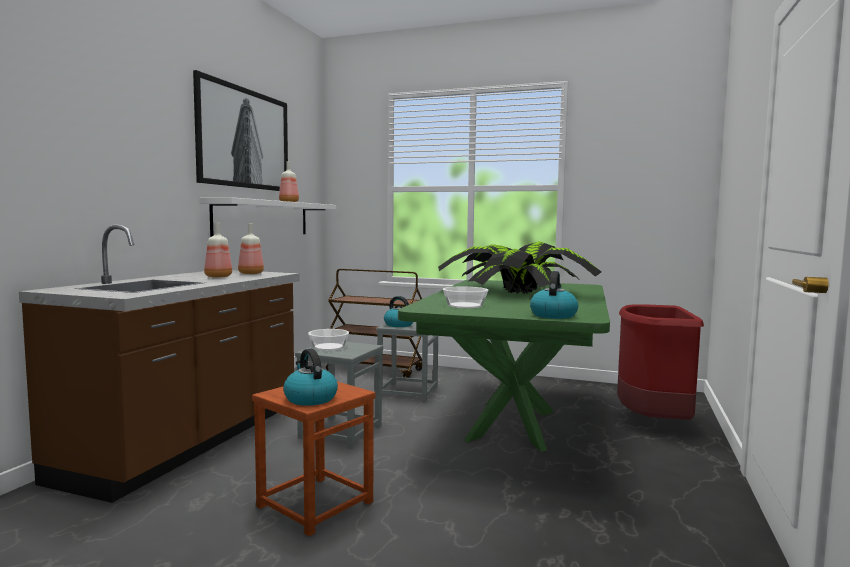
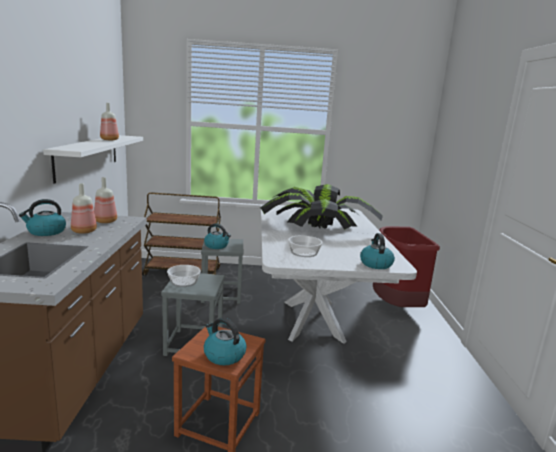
camera: 20 degrees left, 10 degrees up
picture [193,70,288,191] -> none
green dining table [398,280,610,452] -> white dining table [261,205,417,344]
none -> kettle [19,199,66,236]

